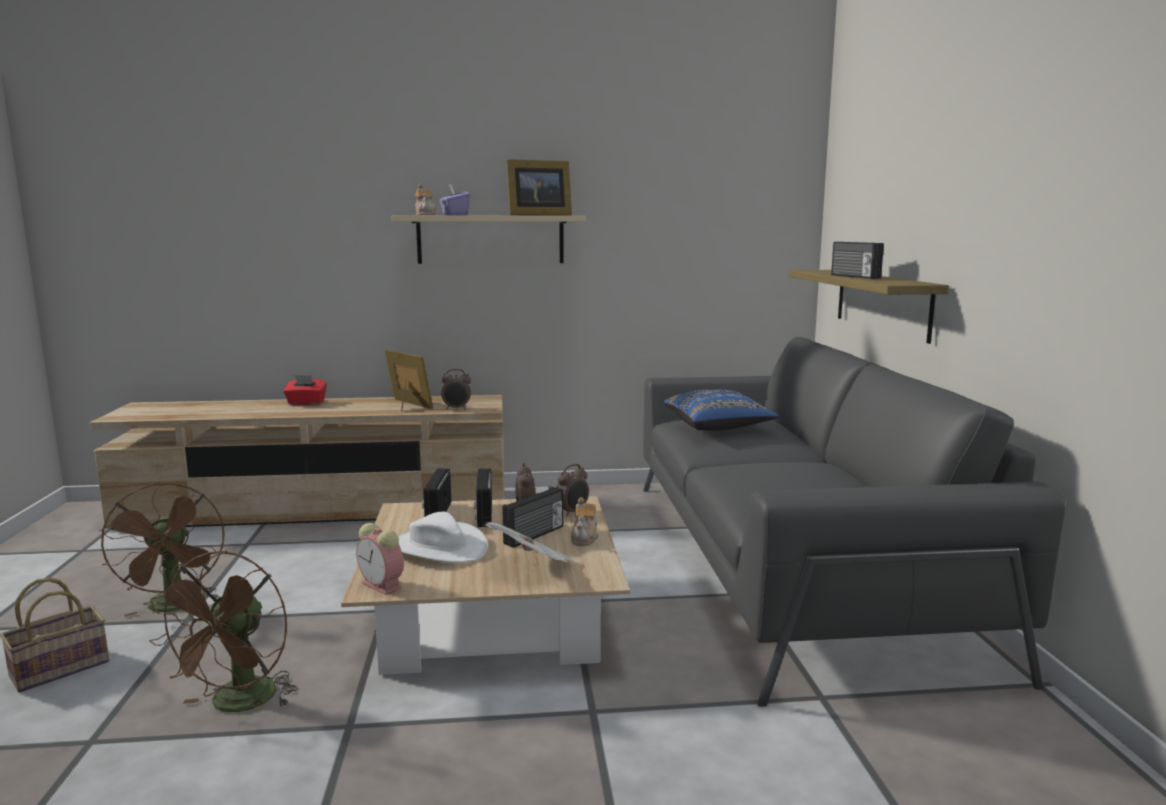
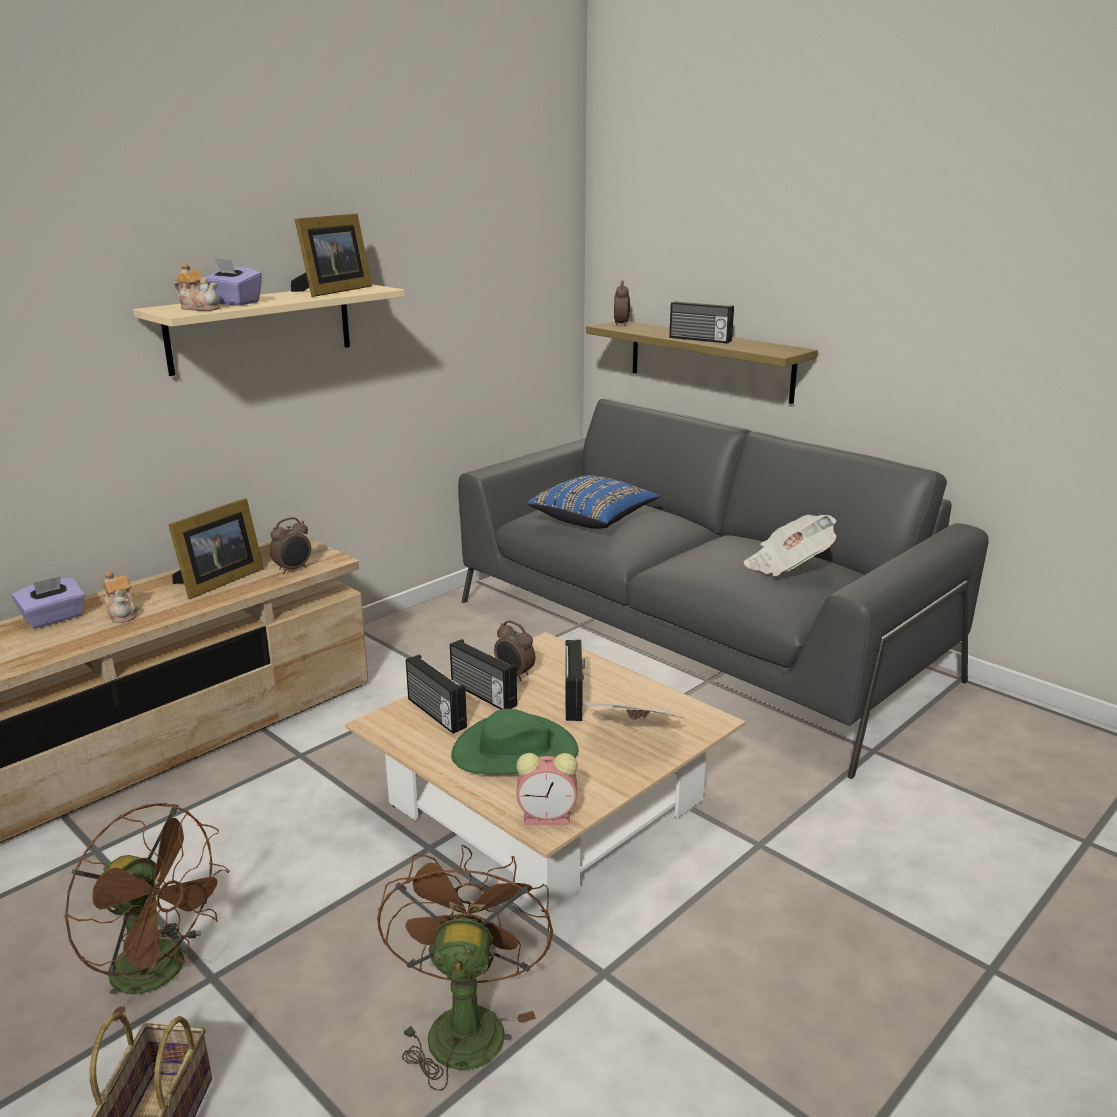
camera: 40 degrees left, 10 degrees up
brown fan [149,550,298,712] -> brown fan turned 150 degrees counterclockwise [377,845,553,1091]
red tissue box [283,375,327,405] -> purple tissue box [12,576,85,629]
picture frame [385,350,433,411] -> picture frame turned 120 degrees clockwise [168,498,264,599]
white hat [398,512,488,563] -> green hat [451,709,579,774]
alarm clock [556,464,589,516] -> alarm clock moved to [614,280,630,326]
teapot [571,497,599,546] -> teapot moved to [103,571,138,623]
none -> newspaper [744,515,837,576]

